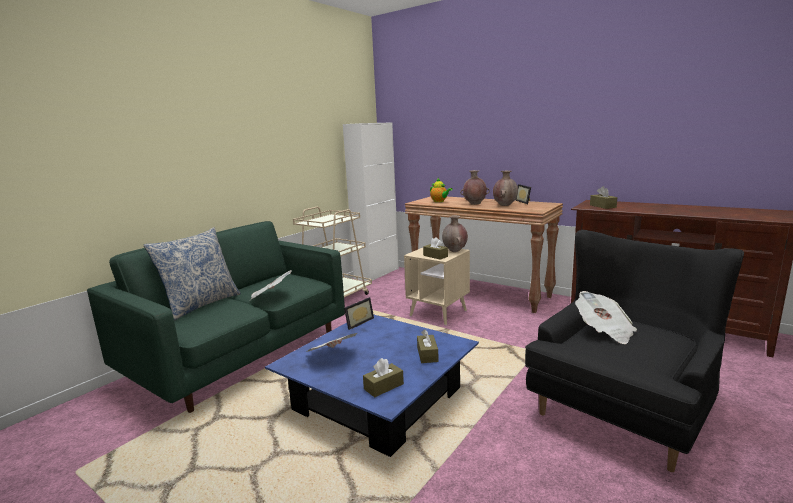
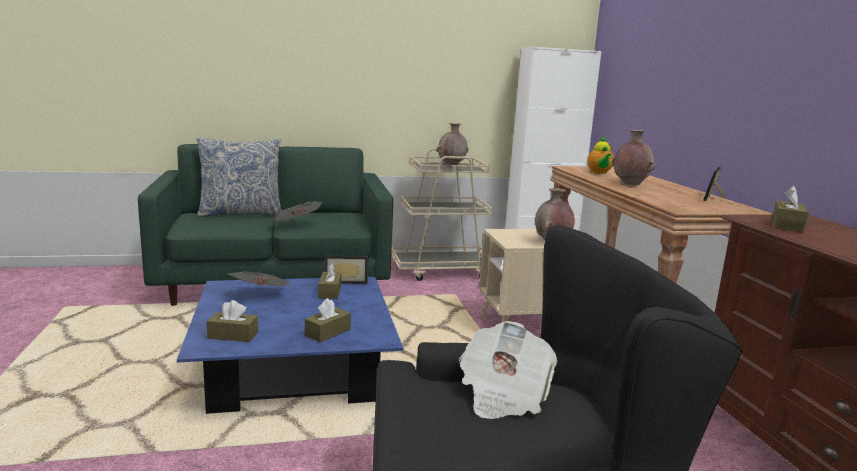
camera: 40 degrees right, 0 degrees up
brown tissue box [423,237,448,260] -> brown tissue box moved to [318,264,341,299]
brown vase [493,171,518,206] -> brown vase moved to [436,123,468,165]

